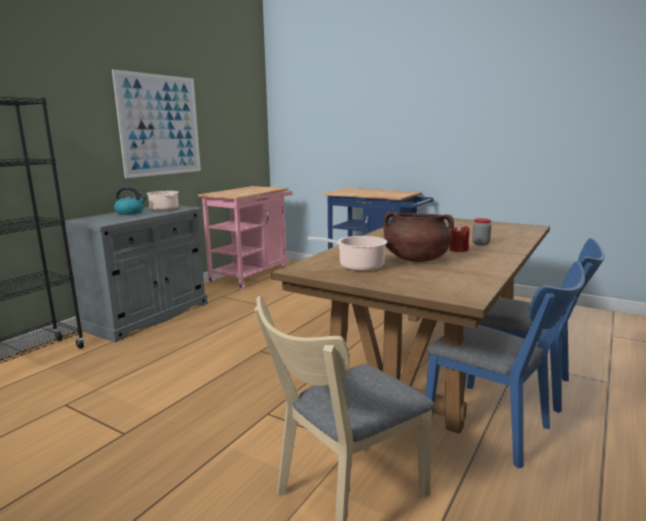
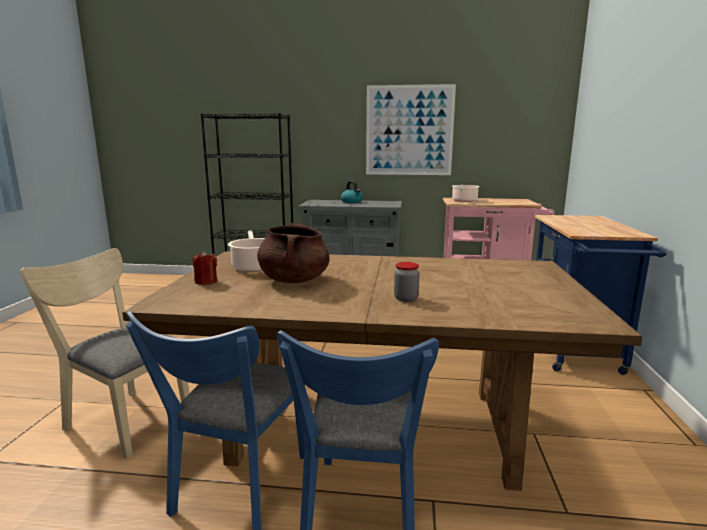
camera: 65 degrees right, 0 degrees up
cooking pot [147,191,179,211] -> cooking pot moved to [452,185,480,202]
red candle [449,224,469,252] -> red candle moved to [193,251,217,285]

